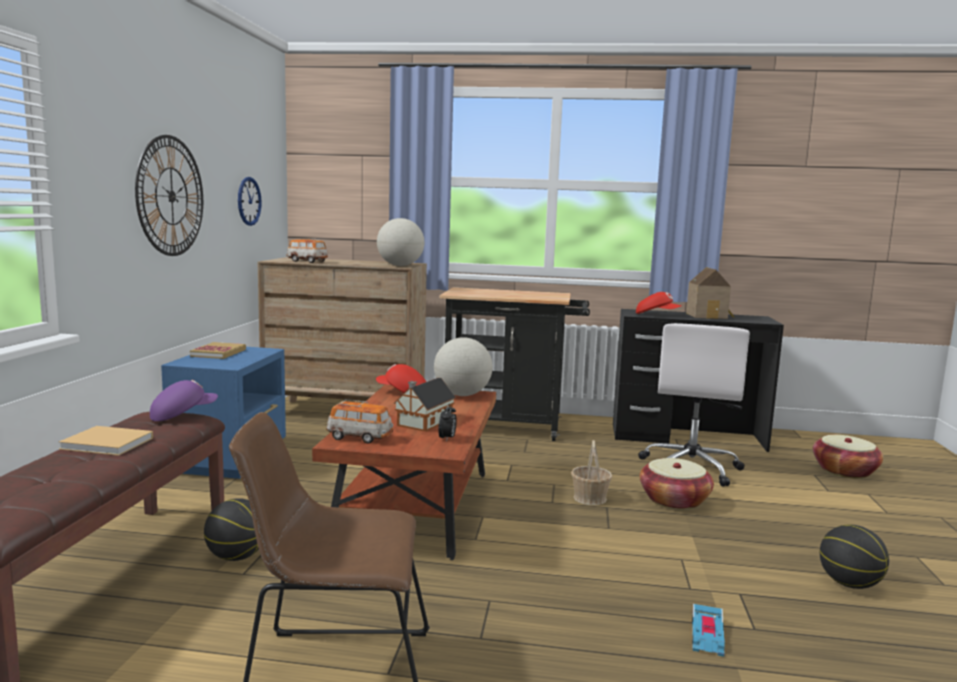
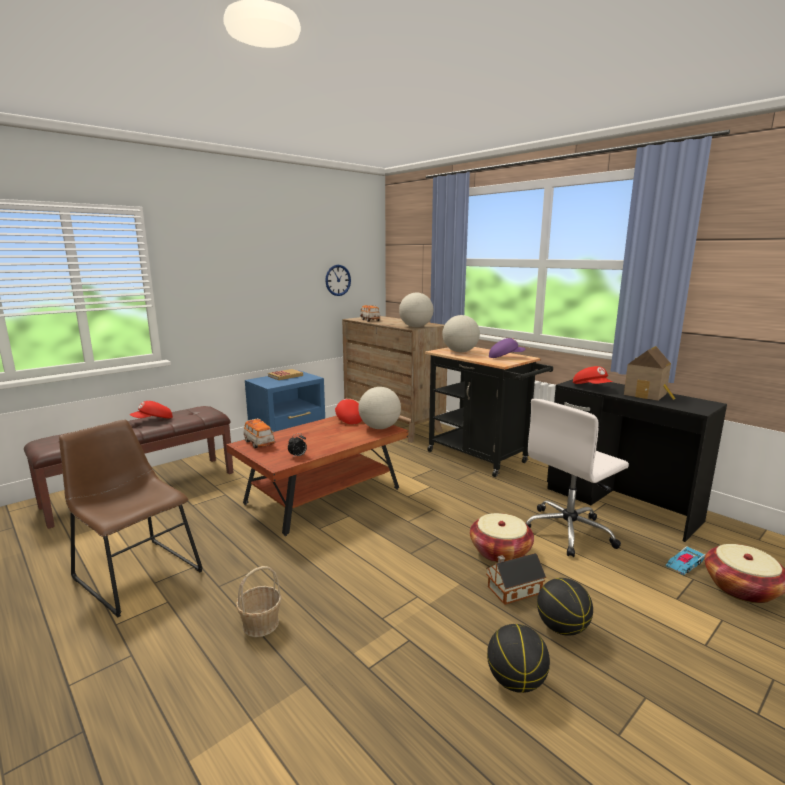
camera: 40 degrees right, 5 degrees up
beige book [59,426,153,456] -> red cap [130,401,173,419]
wall clock [135,135,203,256] -> none
purple cap [150,380,218,421] -> purple cap moved to [489,338,526,358]
basketball [204,498,259,561] -> basketball moved to [537,578,593,636]
toy house [394,378,456,432] -> toy house moved to [486,553,546,605]
basket [571,440,612,505] -> basket moved to [236,566,282,637]
toy car [692,604,725,657] -> toy car moved to [666,546,705,575]
none -> globe [442,315,480,352]

